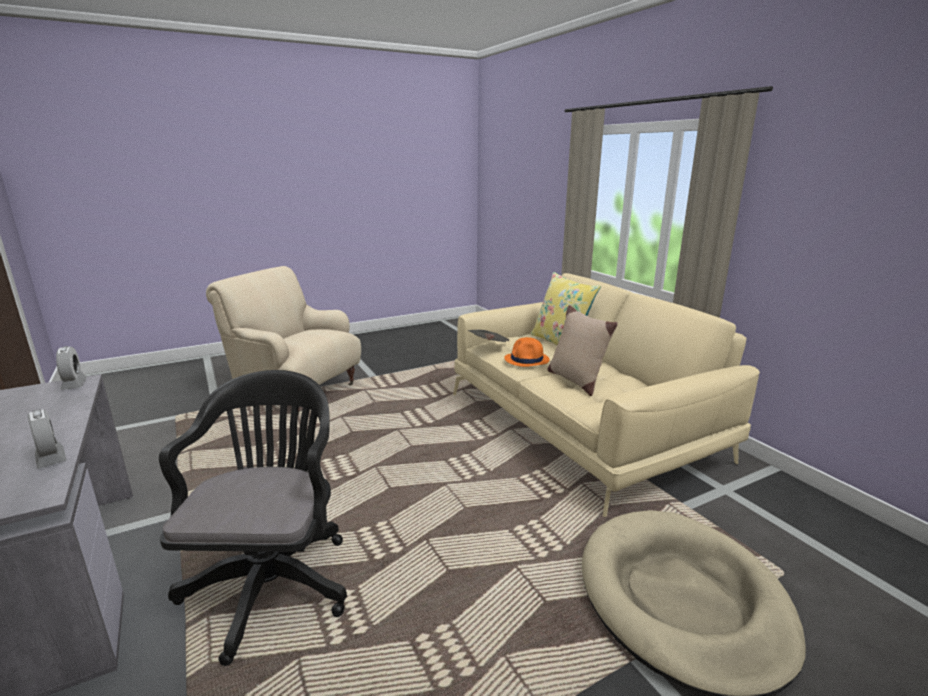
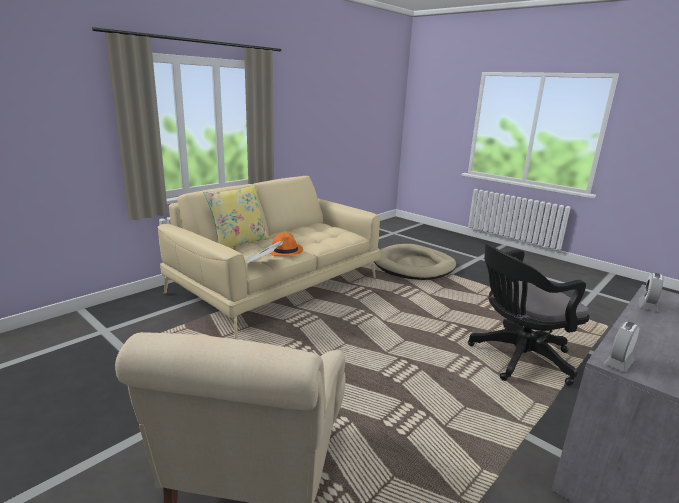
camera: 110 degrees left, 0 degrees up
beige pillow [548,305,618,396] -> none

